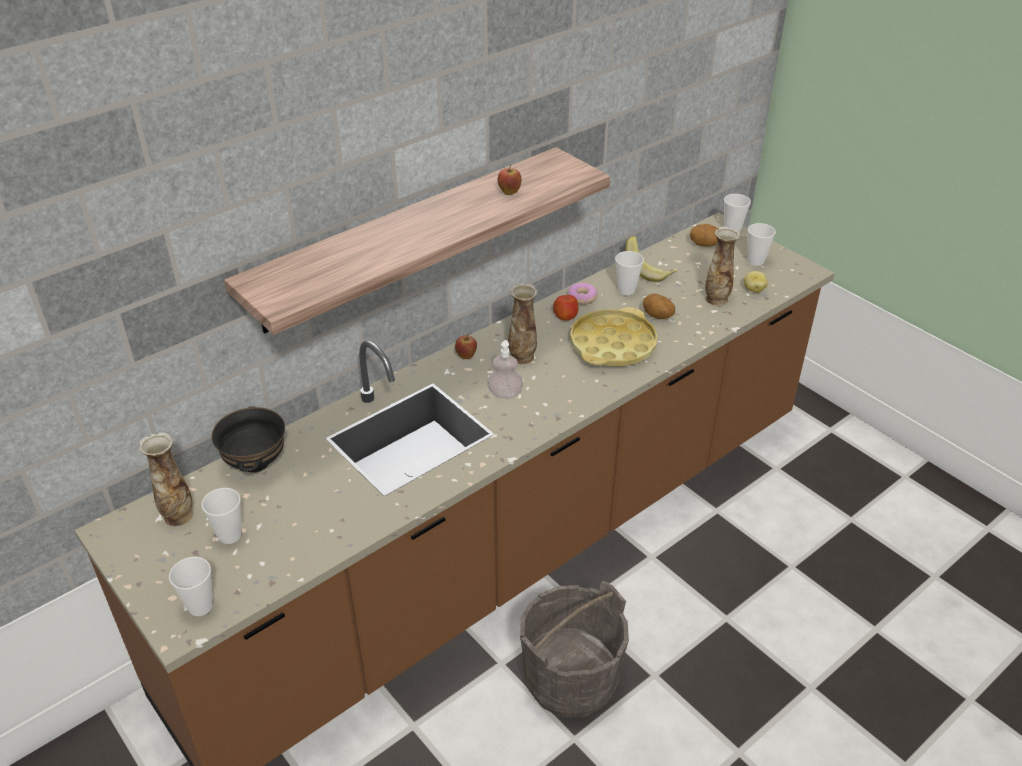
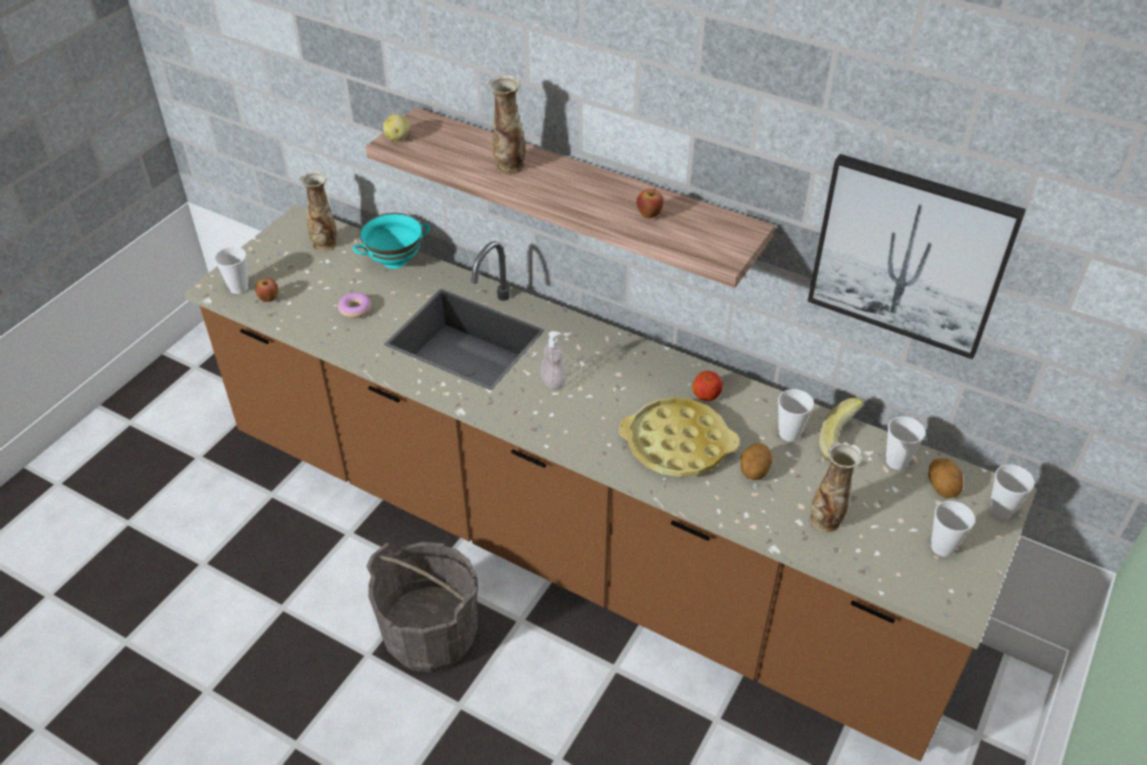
camera: 70 degrees right, 5 degrees up
cup [201,488,242,544] -> cup moved to [886,416,925,470]
black bowl [211,406,285,473] -> turquoise bowl [353,213,430,269]
apple [455,334,477,359] -> apple moved to [255,278,278,302]
vase [508,283,538,364] -> vase moved to [488,75,526,174]
donut [567,283,597,305] -> donut moved to [338,293,371,318]
potato [744,271,768,293] -> potato moved to [383,114,411,142]
none -> picture [807,154,1026,359]

